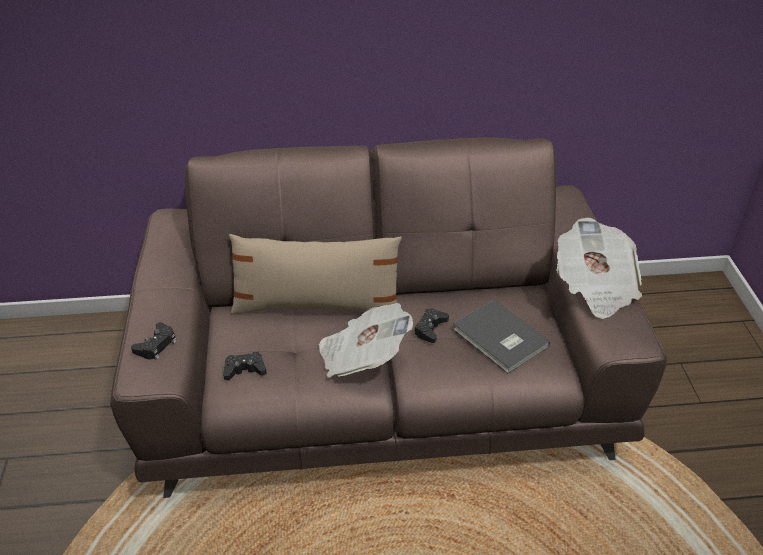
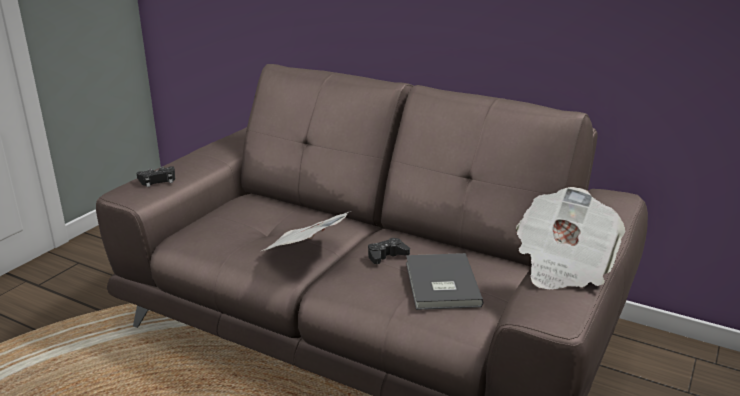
camera: 35 degrees right, 15 degrees down
black game controller [223,352,267,380] -> none
beige pillow [229,234,402,314] -> none

